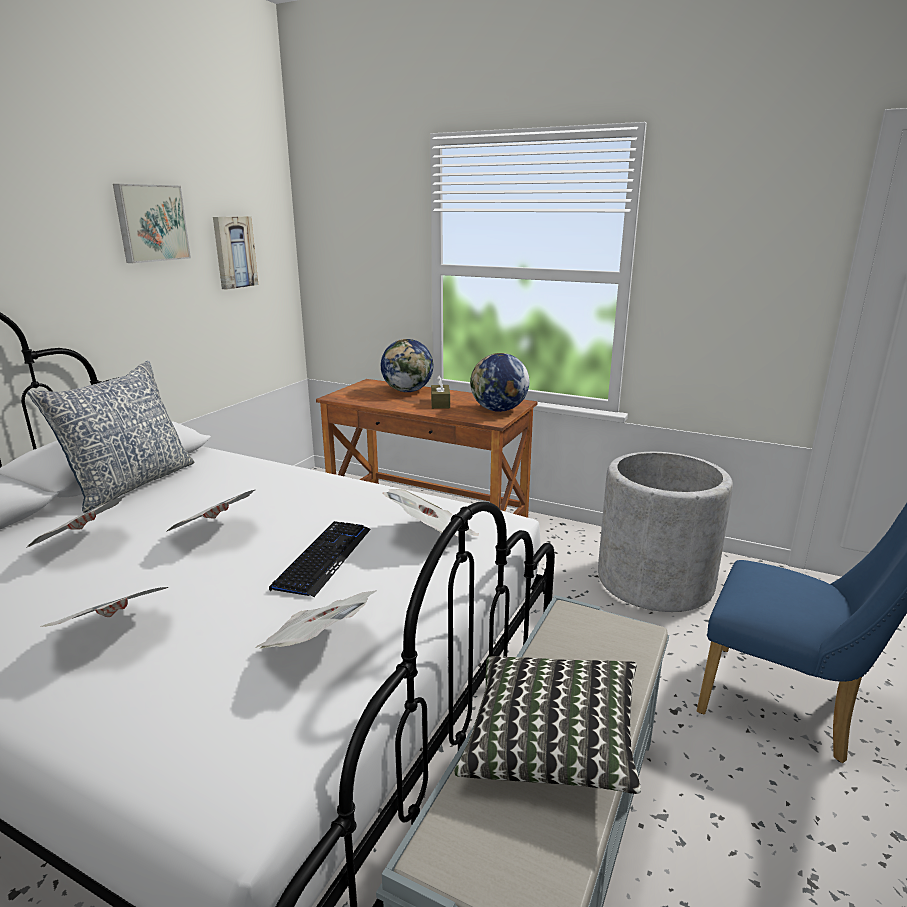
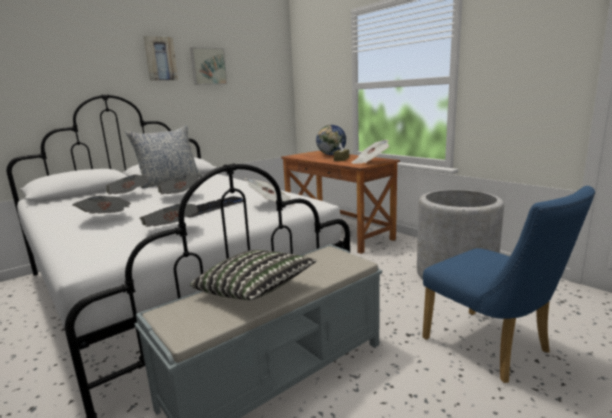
camera: 25 degrees right, 5 degrees down
picture [213,216,258,290] -> picture moved to [143,36,178,81]
globe [470,353,529,412] -> newspaper [351,140,389,164]

